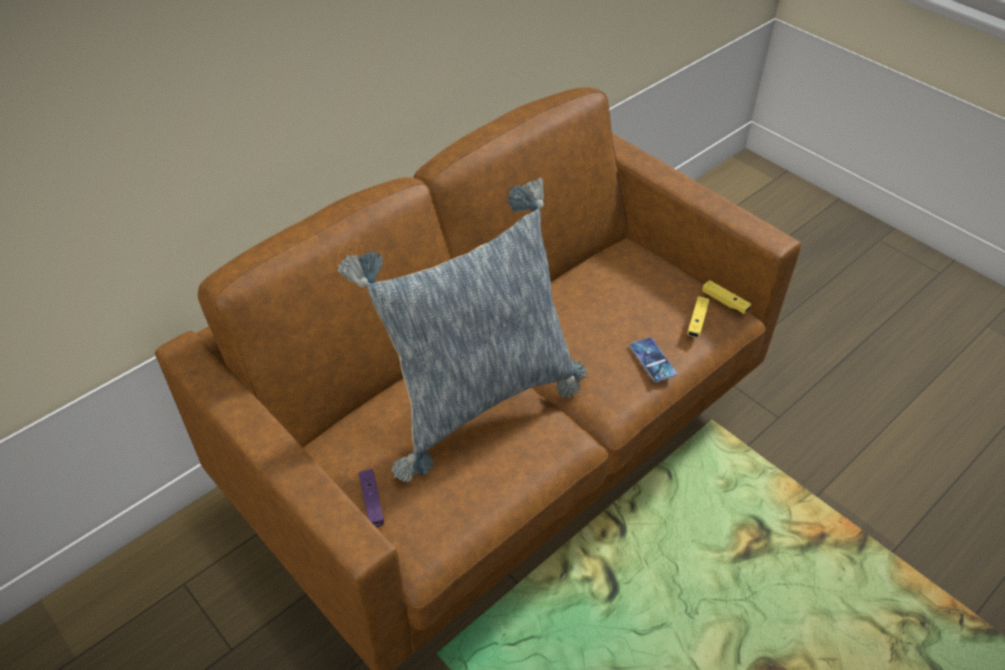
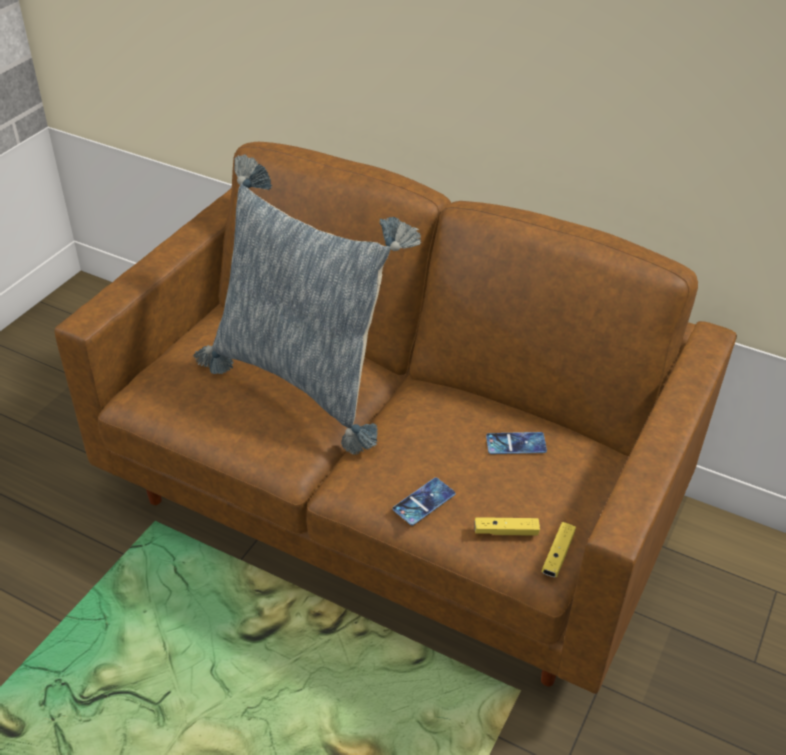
camera: 70 degrees right, 5 degrees down
purple game controller [359,469,384,527] -> none
none -> phone [486,432,547,454]

